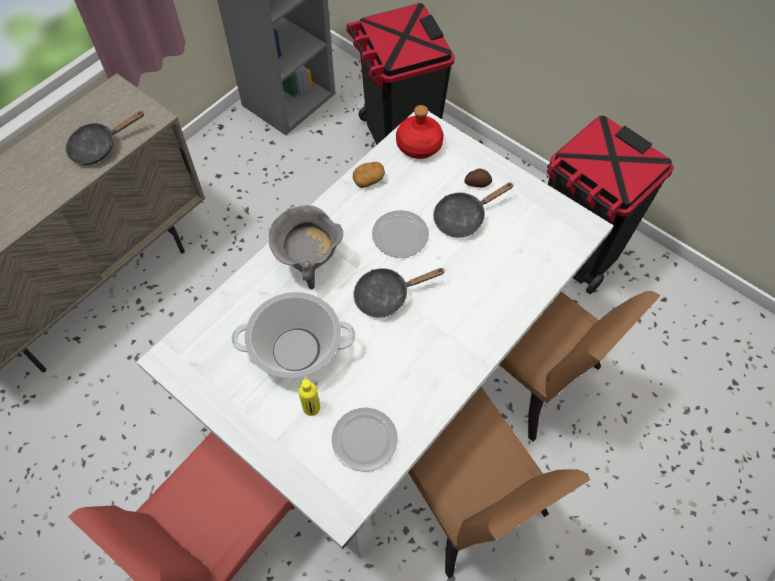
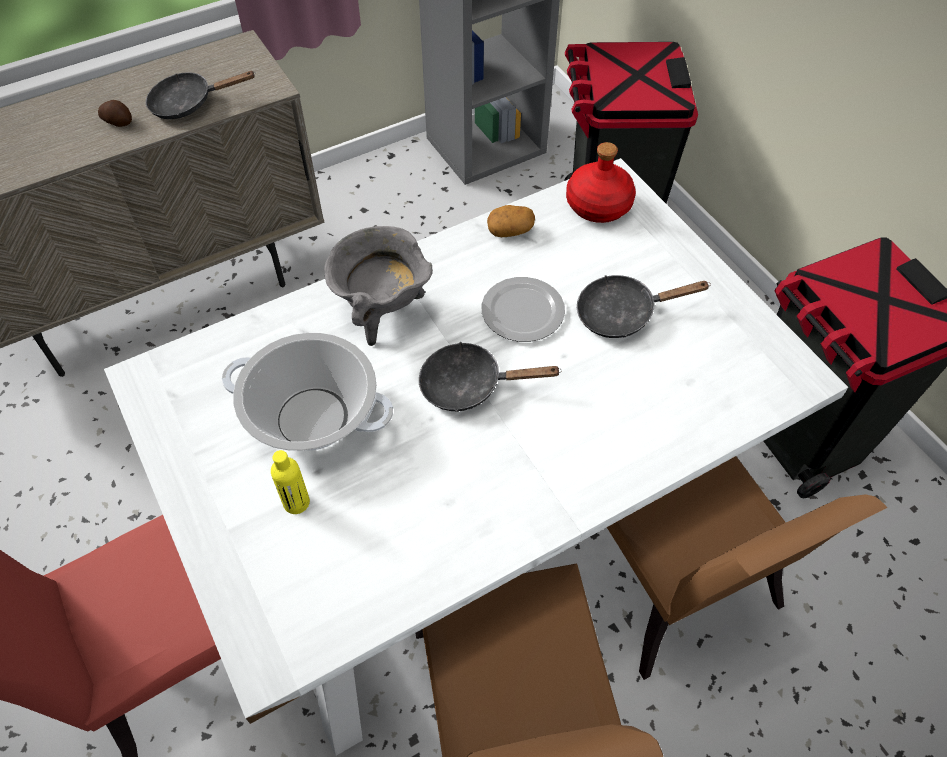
camera: 20 degrees right, 5 degrees down
plate [332,408,398,472] -> none
potato [464,169,492,188] -> potato moved to [98,100,132,127]

